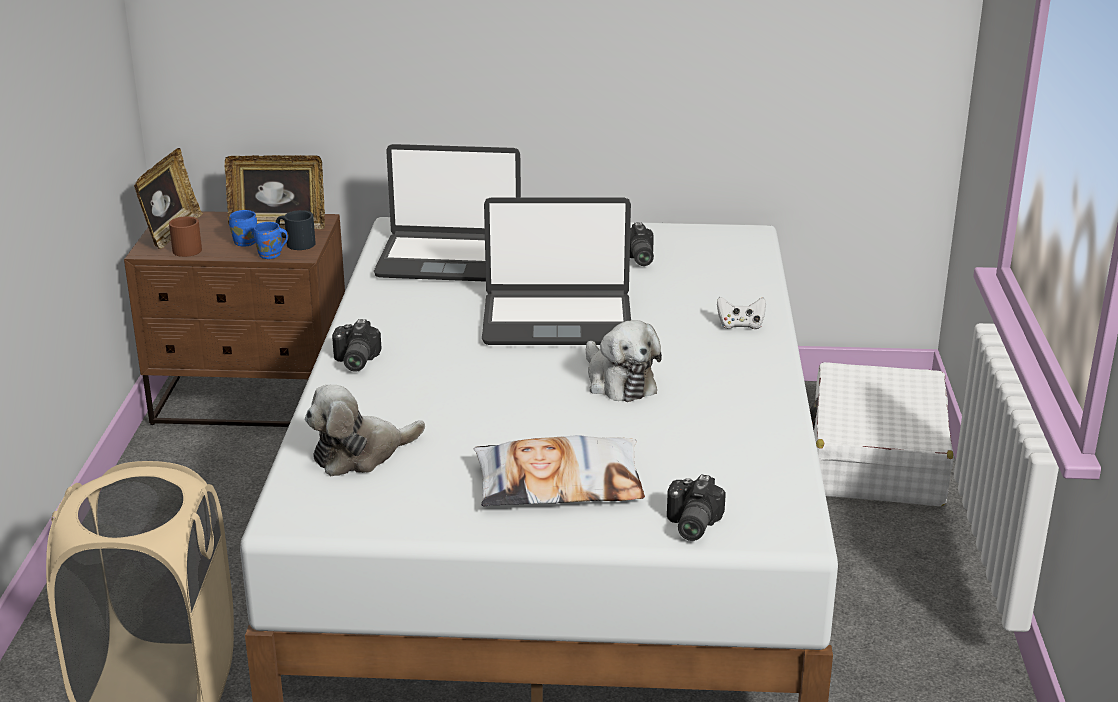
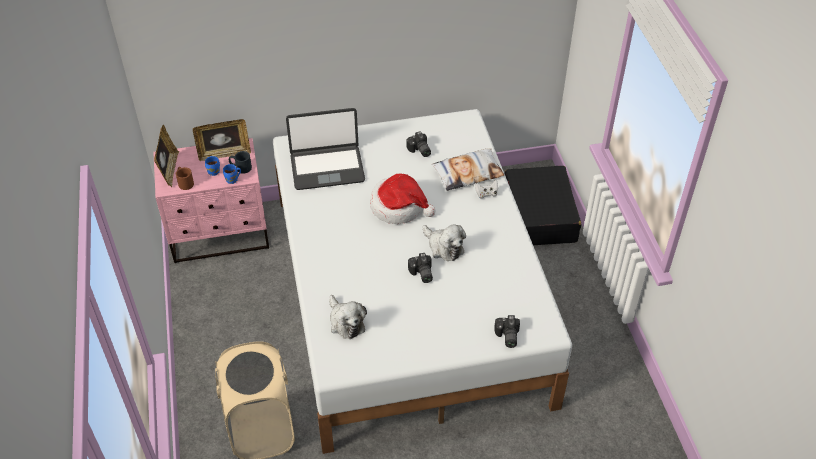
camera: 15 degrees left, 20 degrees up
brown nightstand [124,211,345,427] -> pink nightstand [153,138,269,263]
plush toy [305,385,425,476] -> plush toy turned 75 degrees counterclockwise [329,295,367,339]
camera [332,319,382,372] -> camera moved to [408,253,433,283]
pillow [474,435,645,506] -> pillow moved to [432,148,504,191]
laptop [482,197,631,345] -> hat [370,174,436,224]
white suitcase [810,362,953,506] -> black suitcase [505,166,581,245]

